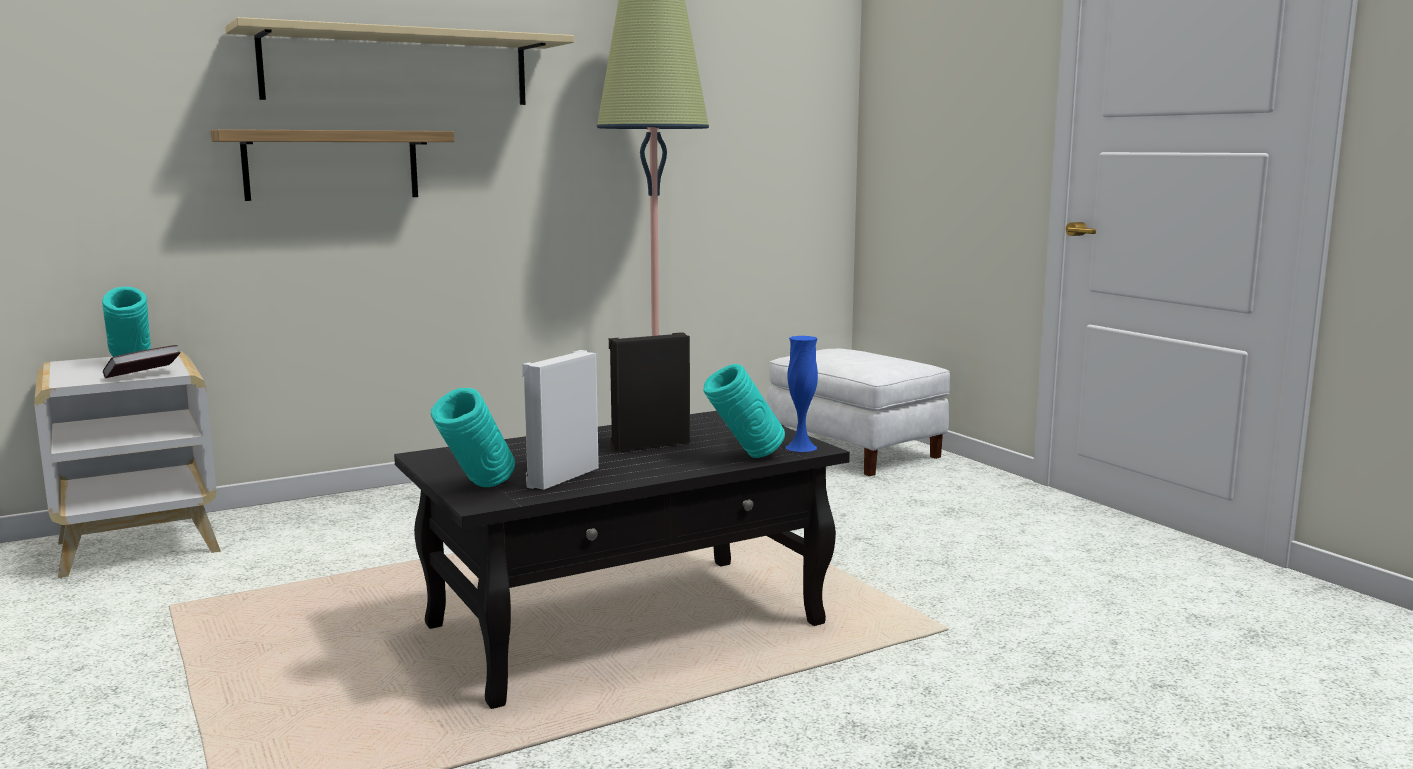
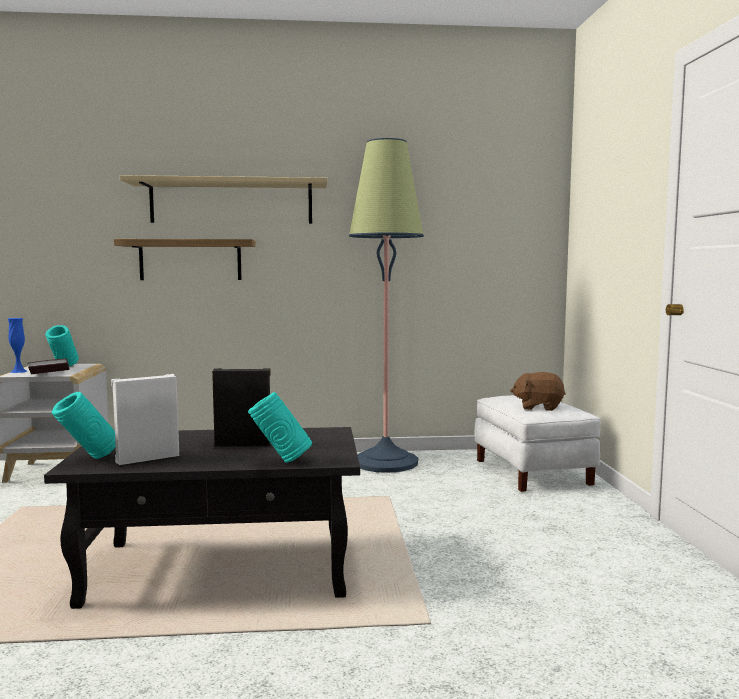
camera: 25 degrees right, 5 degrees down
blue vase [786,336,818,452] -> blue vase moved to [8,318,27,373]
none -> brown plush toy [510,372,566,411]

